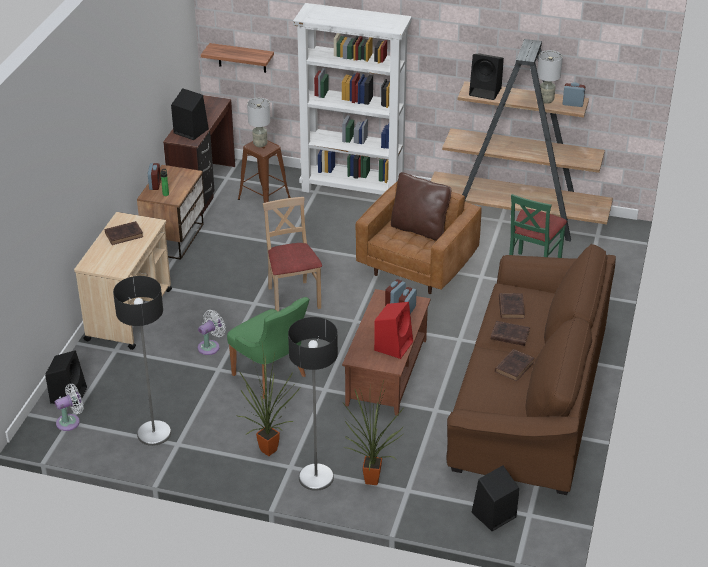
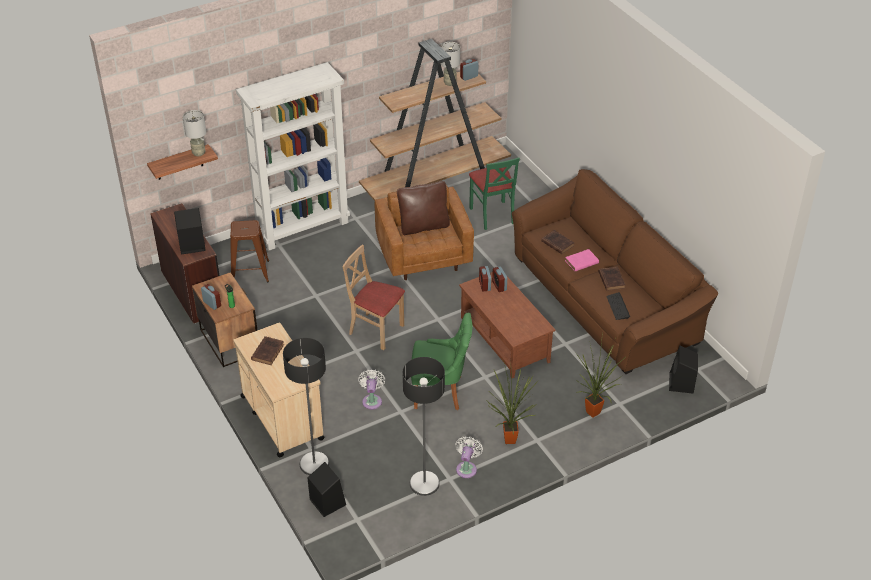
camera: 45 degrees left, 5 degrees up
white fan [55,384,84,431] -> white fan moved to [455,436,483,478]
grey table lamp [247,98,270,147] -> grey table lamp moved to [183,110,206,156]
floor lamp [288,317,338,491] -> floor lamp moved to [283,338,329,475]
red speaker [374,302,413,359] -> none
black speaker [469,53,504,100] -> none
brown book [491,321,530,346] -> pink book [565,249,599,271]
none -> keyboard [607,292,630,320]

